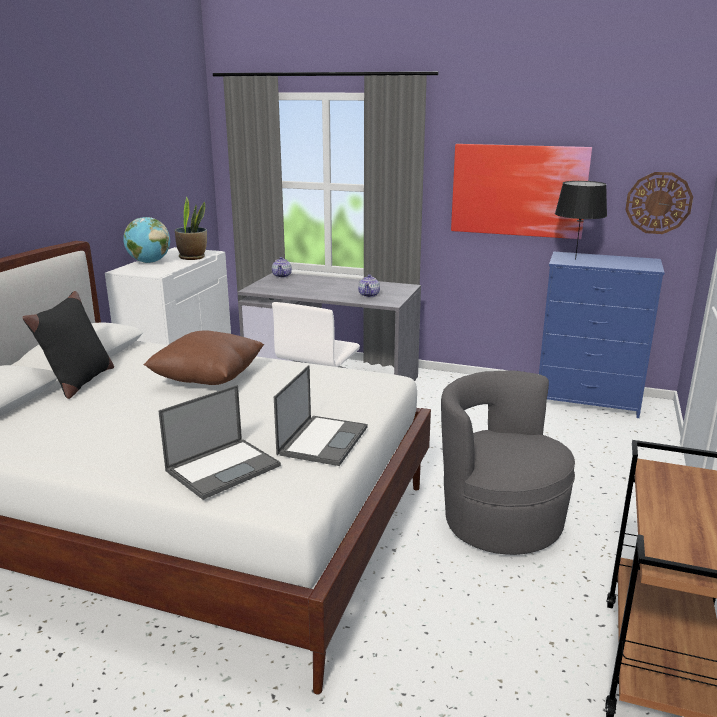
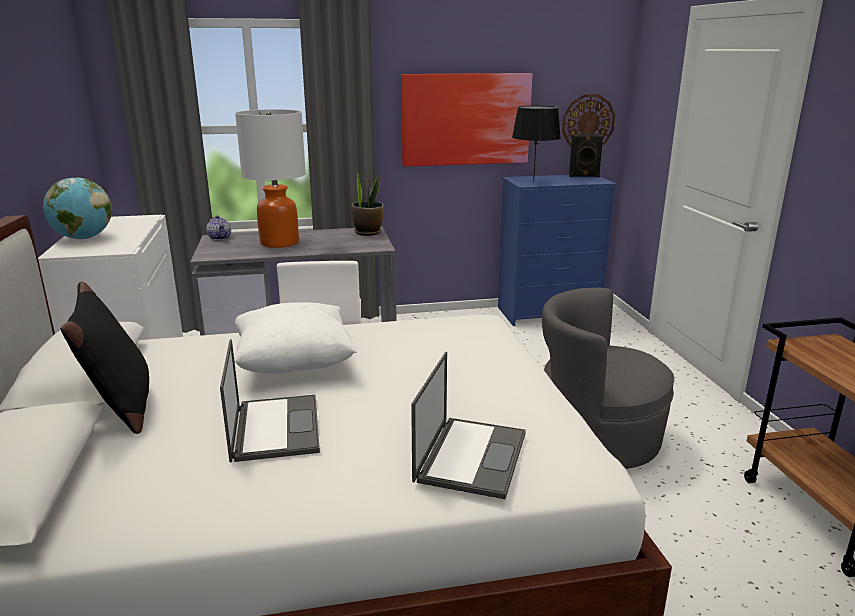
camera: 30 degrees left, 0 degrees up
brown pillow [143,331,264,385] -> white pillow [234,302,357,373]
potted plant [175,196,207,260] -> potted plant moved to [352,173,384,236]
laptop [274,365,367,466] -> laptop moved to [220,339,320,462]
teapot [358,274,380,297] -> none
none -> table lamp [235,109,306,248]
none -> black speaker [569,134,604,177]

